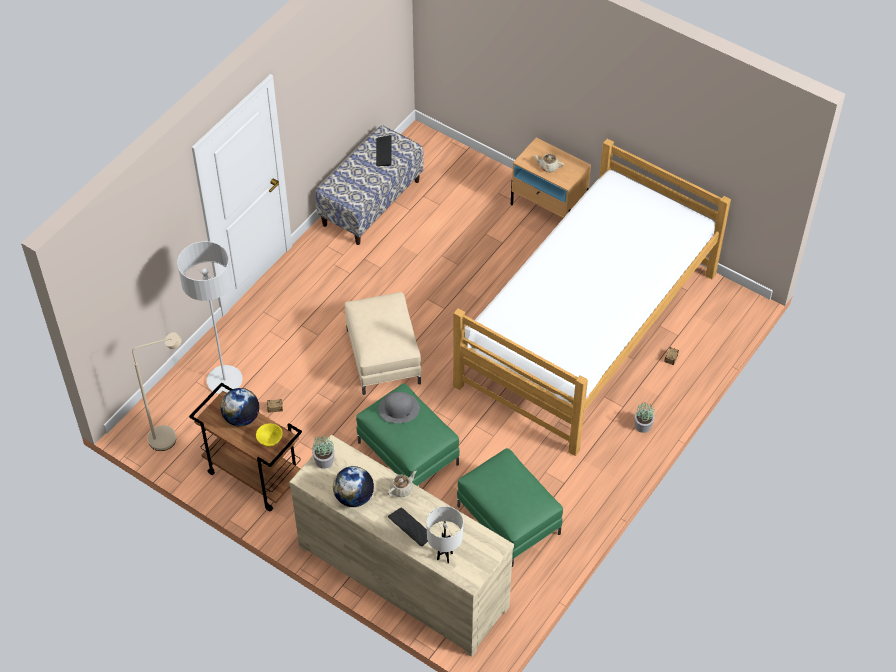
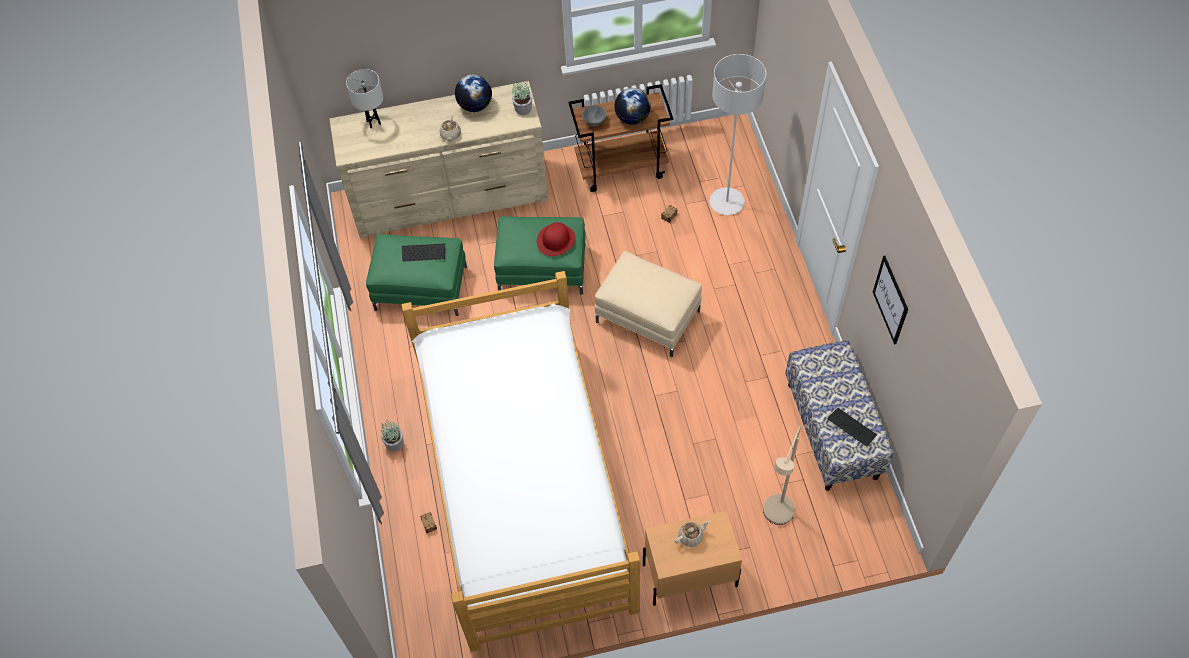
camera: 135 degrees right, 5 degrees up
beige floor lamp [132,332,182,451] -> beige floor lamp moved to [763,425,801,525]
yellow bowl [256,424,283,446] -> grey bowl [582,105,607,127]
grey hat [378,392,420,423] -> red hat [537,222,576,256]
keyboard [388,508,428,546] -> keyboard moved to [402,244,445,262]
none -> picture [873,256,908,345]

